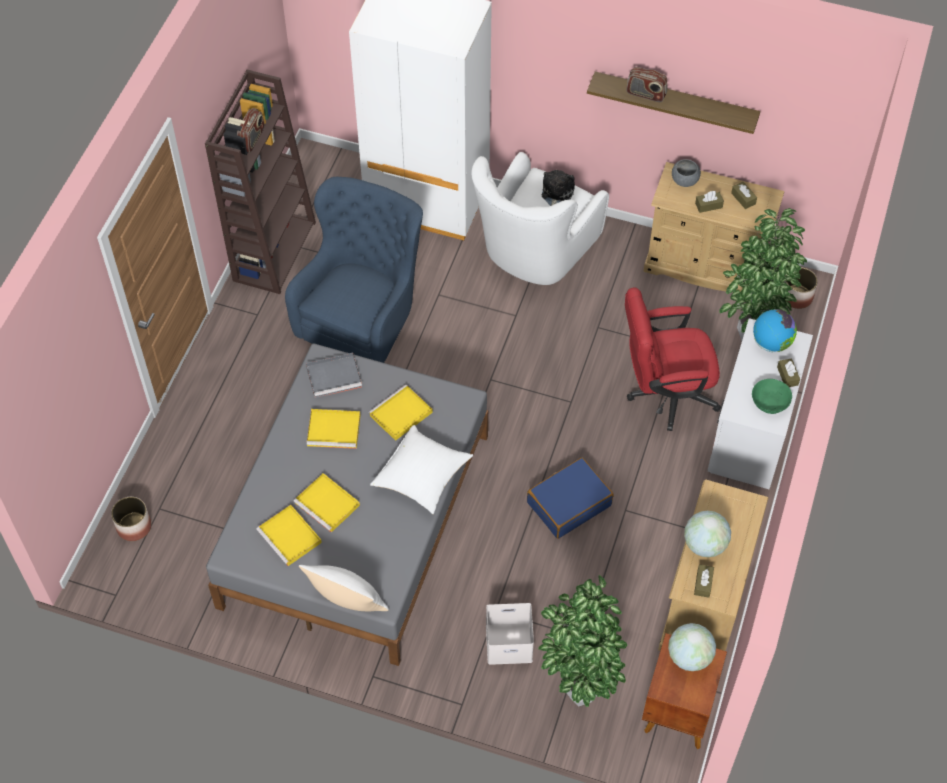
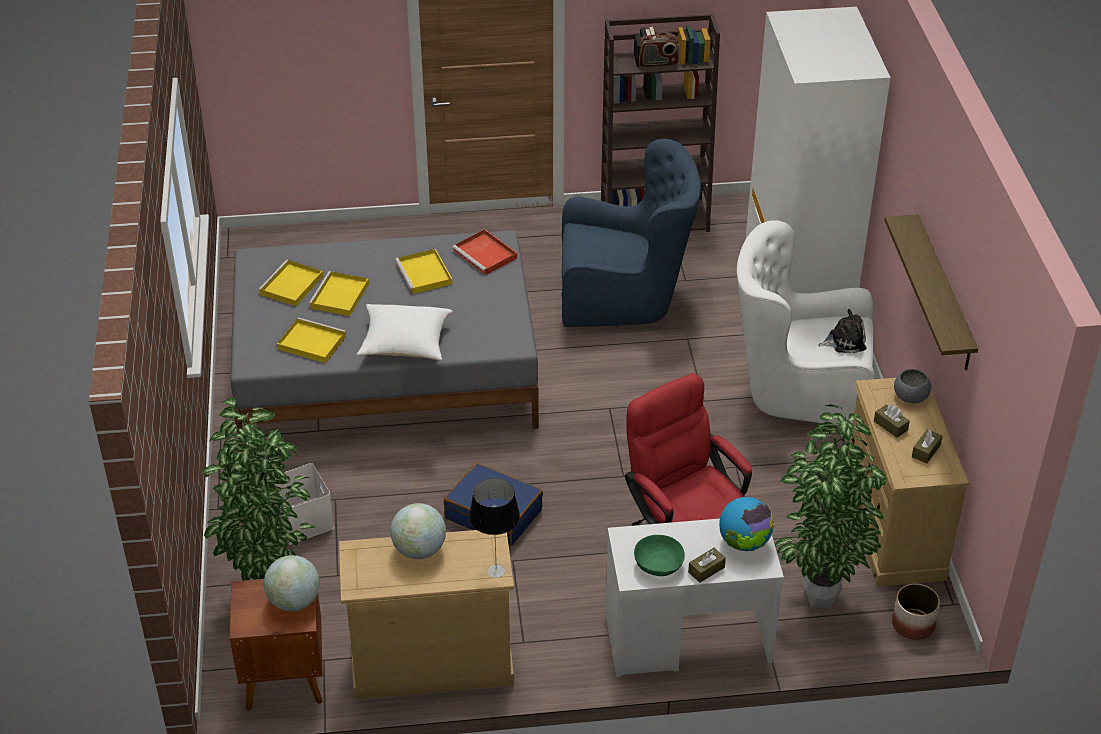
camera: 65 degrees right, 15 degrees down
planter [111,497,151,541] -> none
white pillow [299,565,389,611] -> none
grey tray [306,352,362,398] -> red tray [452,229,517,275]
yellow tray [369,384,433,441] -> yellow tray moved to [277,317,346,363]
radio [626,67,667,102] -> none
brown tissue box [694,564,714,598] -> none
none -> table lamp [469,478,520,578]

